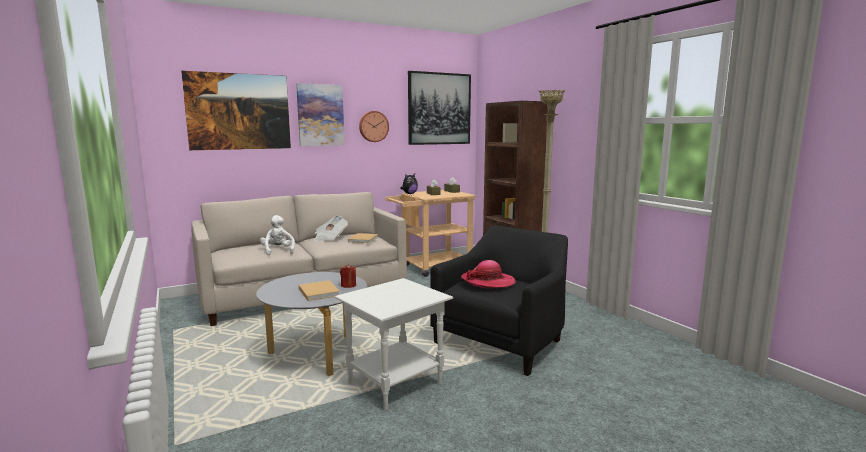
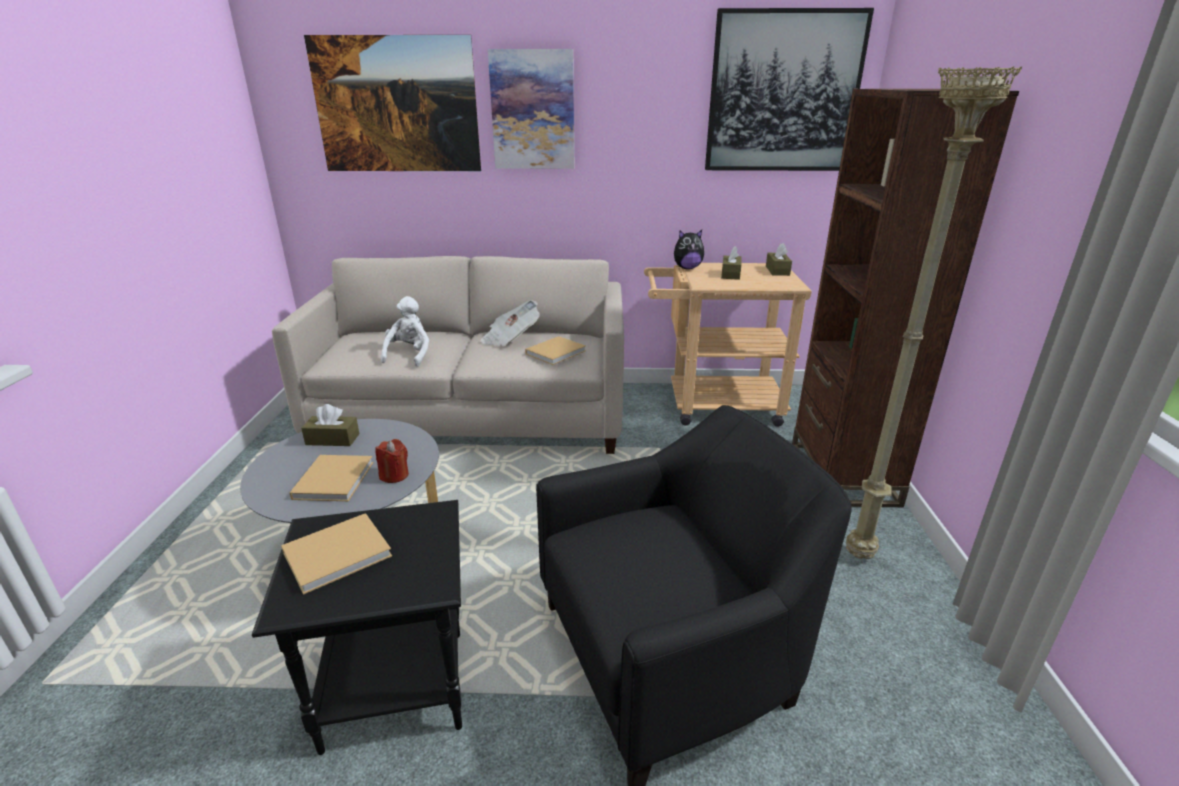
camera: 30 degrees right, 15 degrees up
white side table [335,278,453,410] -> black side table [252,500,462,755]
wall clock [359,111,389,142] -> none
hat [461,260,516,288] -> none
none -> beige book [281,513,392,595]
none -> brown tissue box [301,404,359,446]

